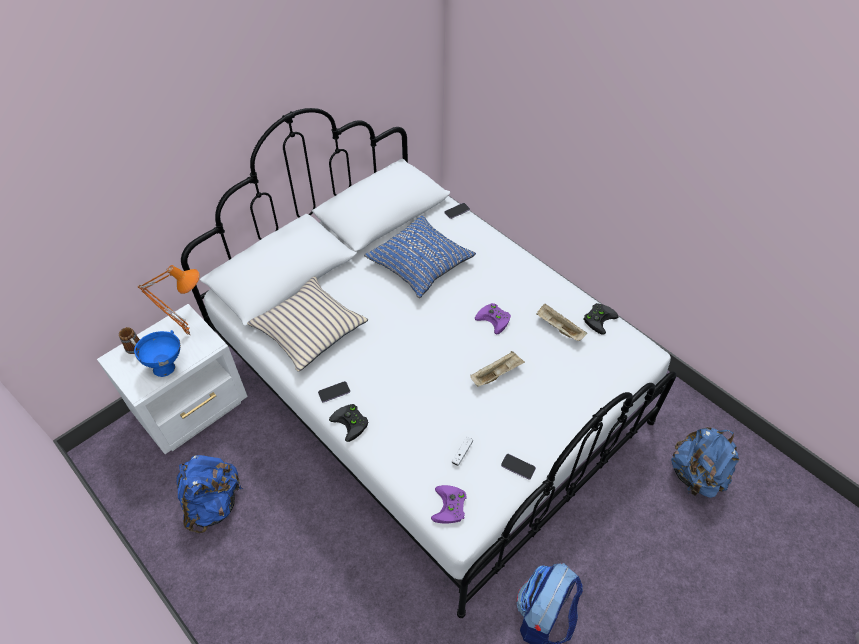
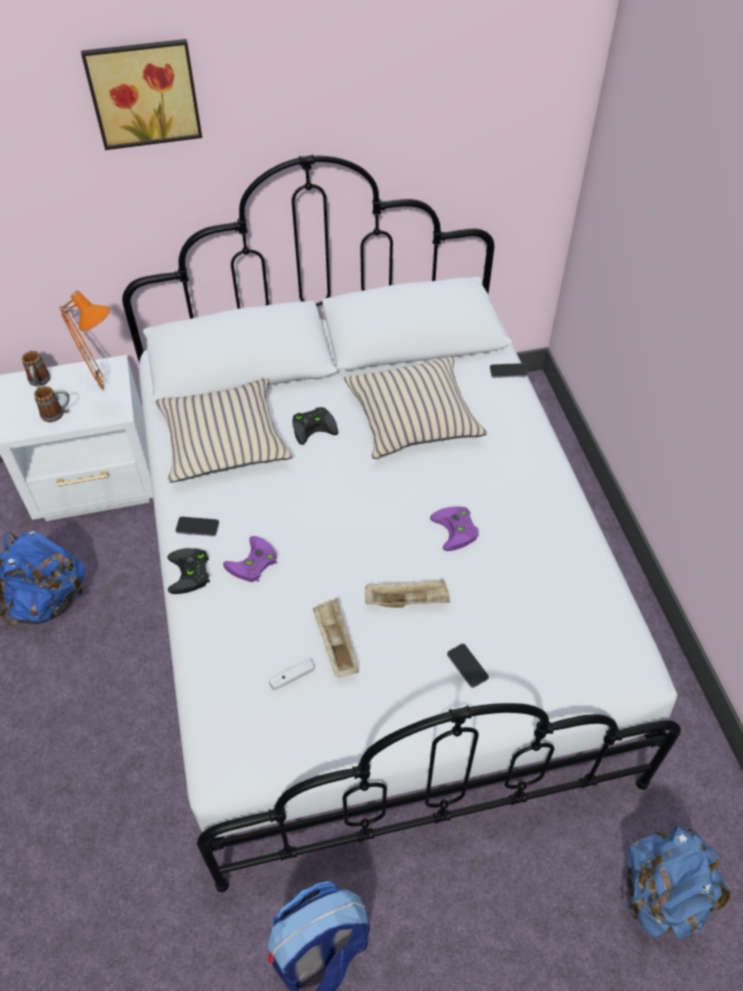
camera: 30 degrees right, 0 degrees up
blue bowl [134,330,180,377] -> mug [34,386,69,422]
blue pillow [364,215,476,298] -> beige pillow [344,357,487,459]
purple game controller [431,485,467,524] -> purple game controller moved to [223,536,277,582]
phone [501,454,536,480] -> phone moved to [447,644,489,688]
beige tray [536,304,587,341] -> beige tray moved to [313,599,359,677]
black game controller [583,303,619,335] -> black game controller moved to [293,407,338,445]
none -> picture [81,39,202,150]

